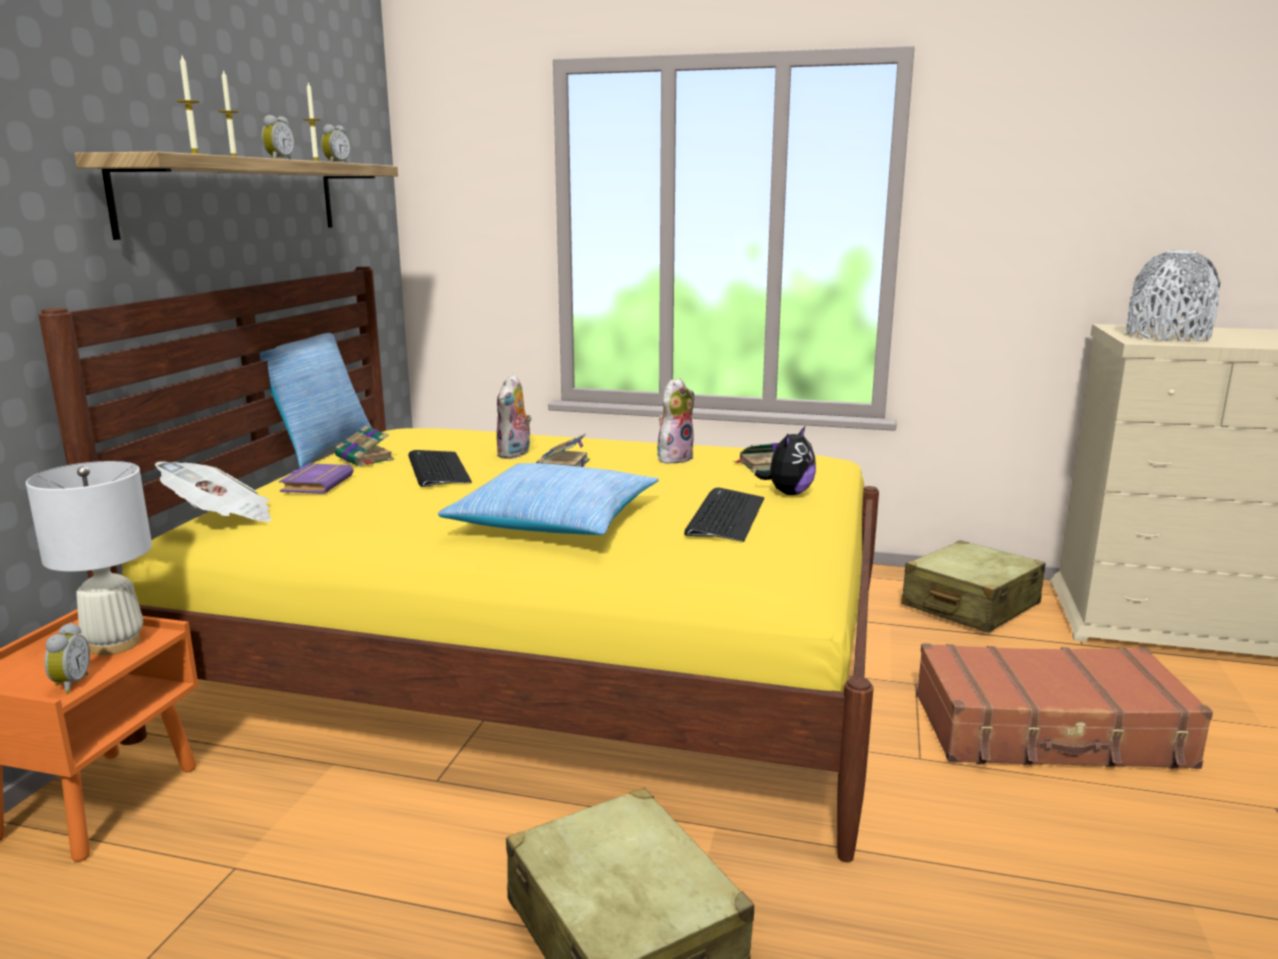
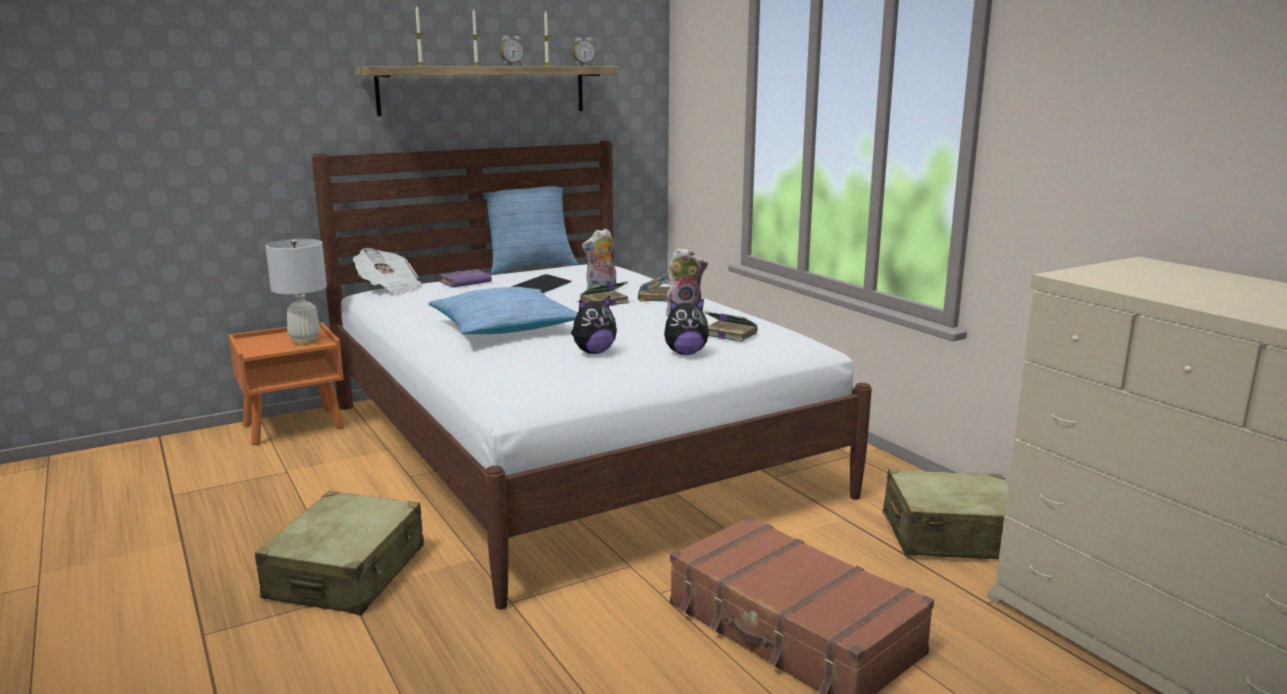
camera: 45 degrees right, 0 degrees up
yellow bed [39,266,879,862] -> white bed [312,140,872,610]
alarm clock [45,622,90,694] -> none
book [335,426,394,467] -> book moved to [638,273,670,302]
keyboard [684,487,764,542] -> plush toy [571,296,617,354]
grey vase [1127,250,1221,342] -> none

